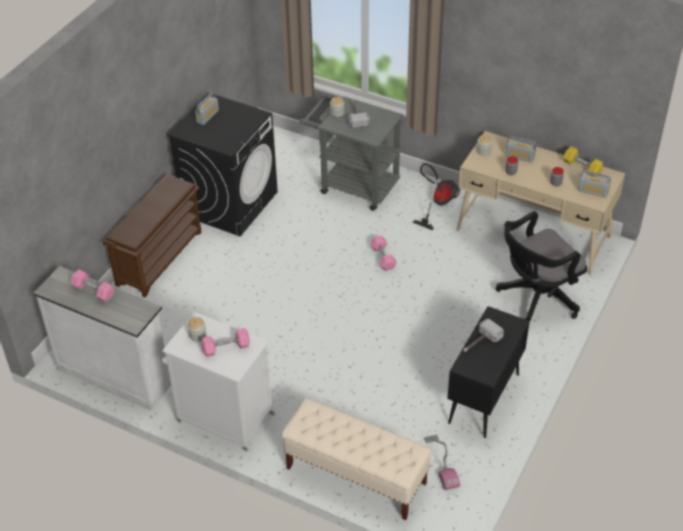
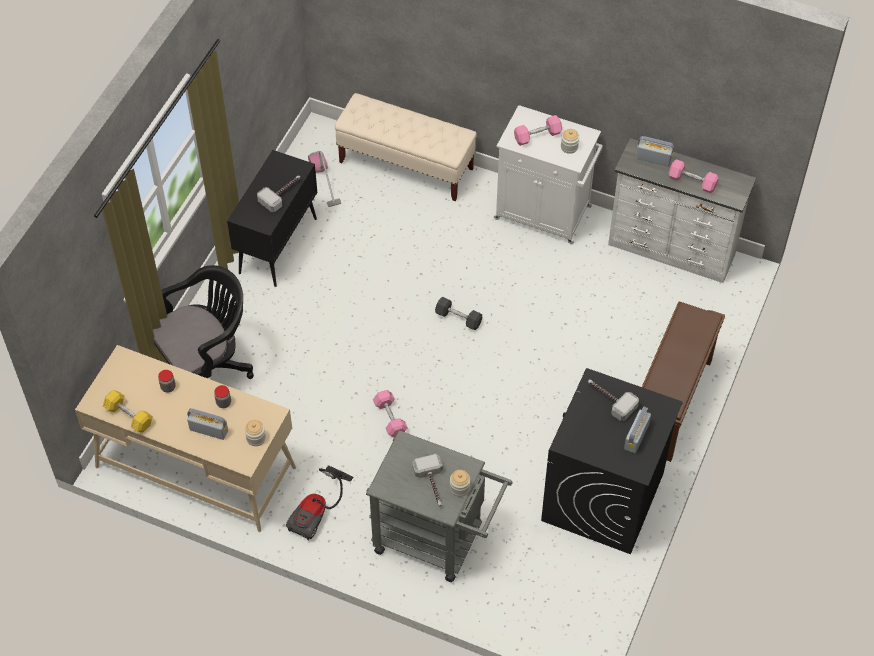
camera: 175 degrees right, 10 degrees up
radio [578,170,611,198] -> radio moved to [636,136,674,167]
none -> grey dumbbell [435,297,482,330]
none -> hammer [588,379,639,421]

